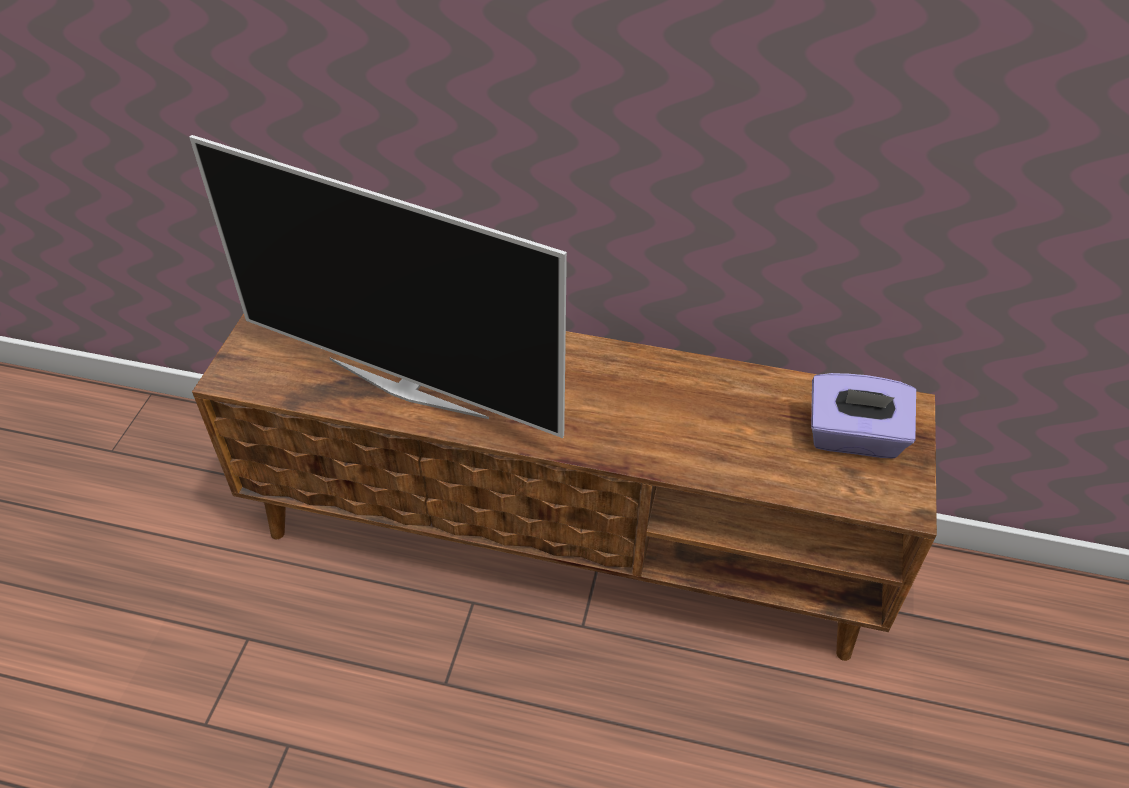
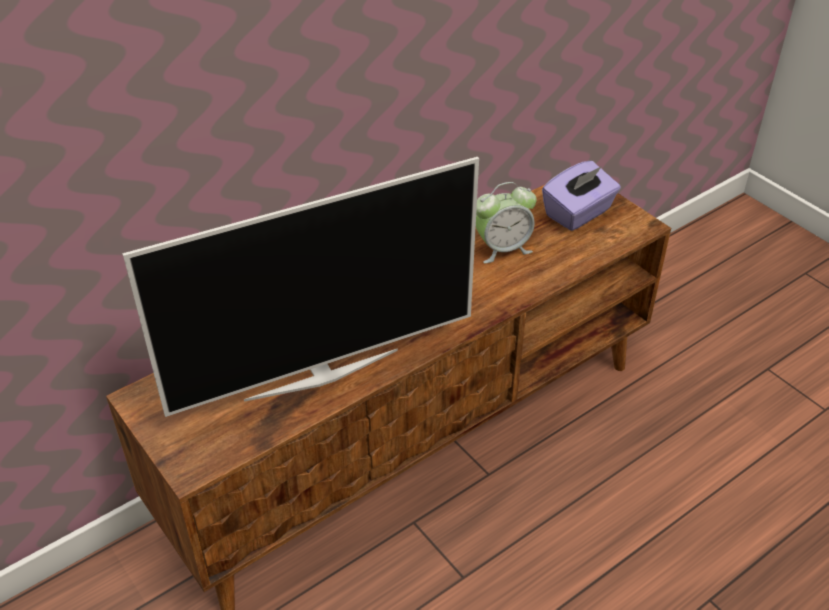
camera: 50 degrees left, 5 degrees down
none -> alarm clock [476,182,537,263]

